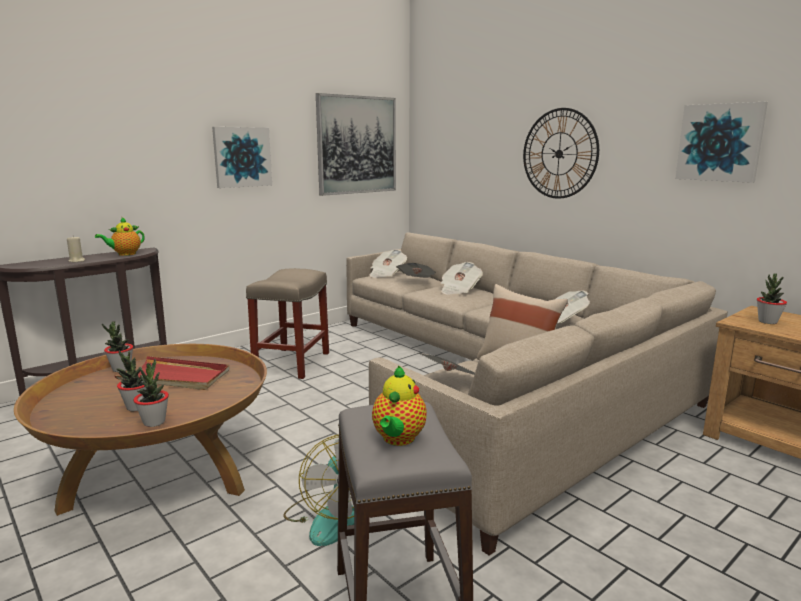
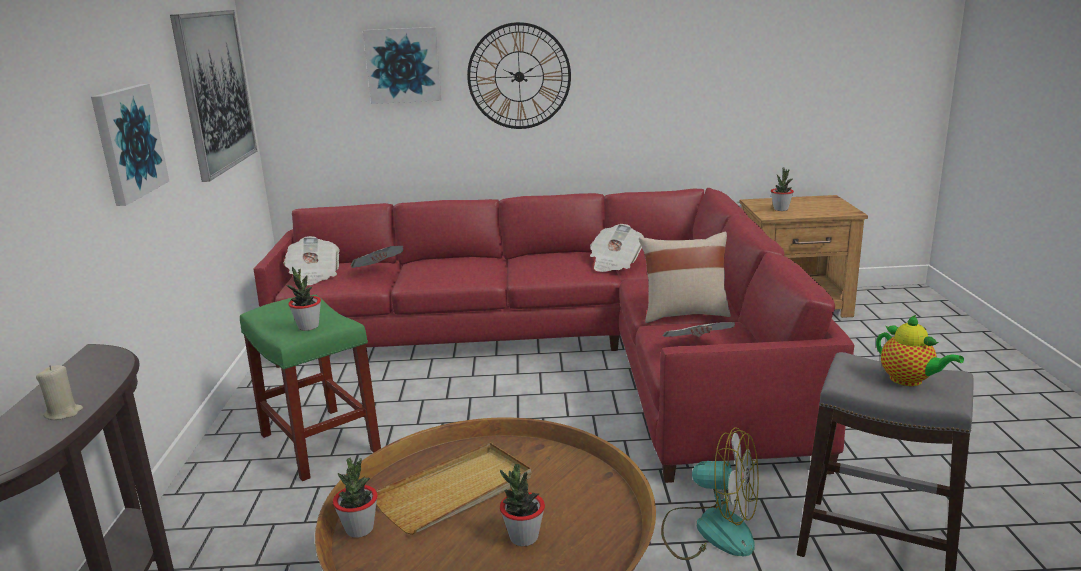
camera: 50 degrees left, 5 degrees up
teapot [95,217,145,256] -> none
red tray [115,356,230,390] -> beige tray [376,443,532,535]
potted plant [133,359,169,427] -> potted plant moved to [286,266,321,331]
beige stool [246,268,329,379] -> green stool [240,295,381,481]
beige sofa [346,232,728,556] -> red sofa [254,188,855,483]
newspaper [441,262,483,294] -> none
picture [675,102,768,183] -> picture moved to [363,27,442,104]

